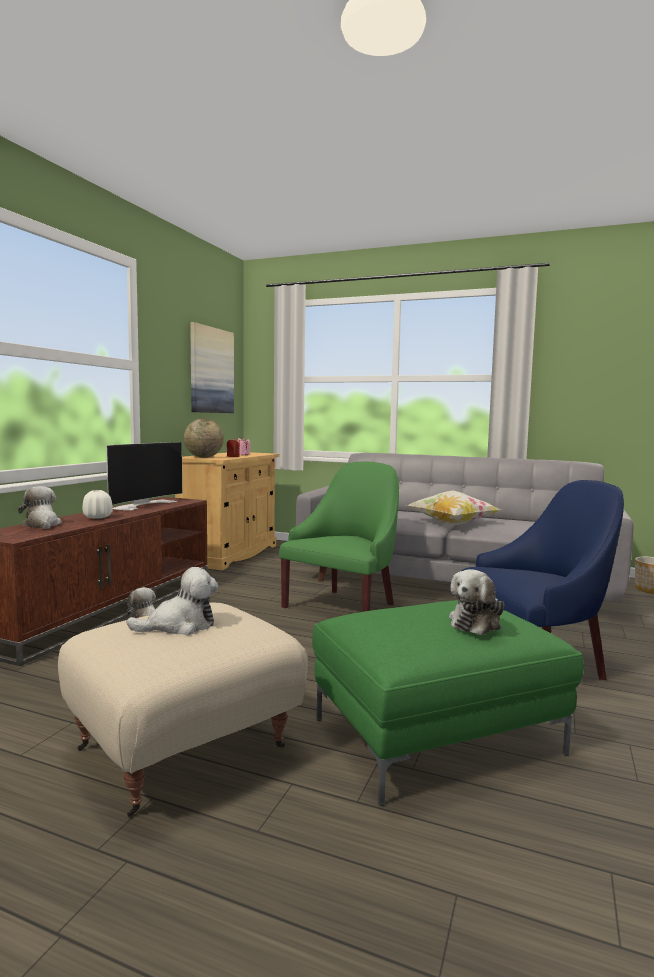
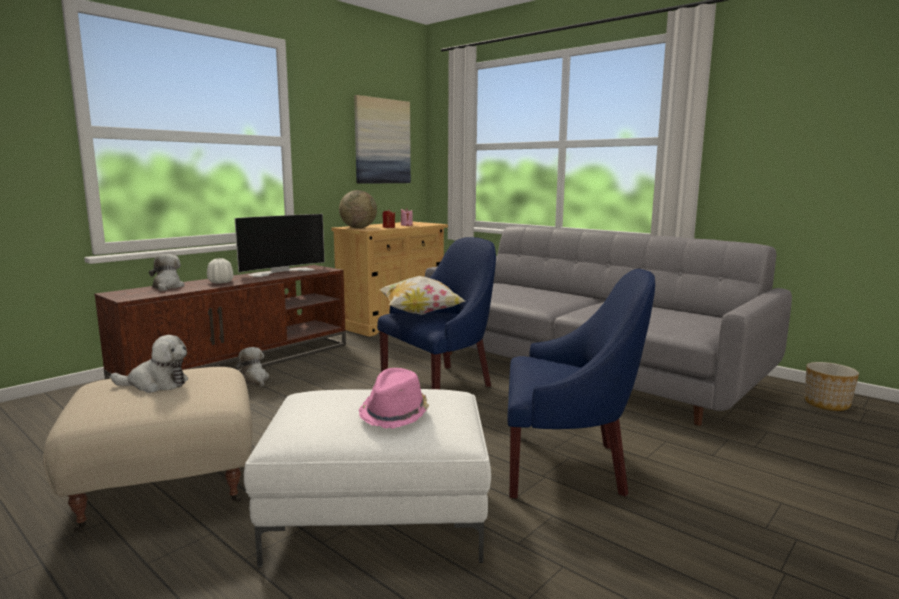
camera: 20 degrees right, 5 degrees up
green armchair [279,462,399,612] -> blue armchair [377,237,496,389]
green ottoman [312,600,584,806] -> white ottoman [244,389,491,568]
pillow [407,490,500,525] -> pillow moved to [379,276,465,315]
plush toy [449,569,505,635] -> pink hat [359,368,429,429]

